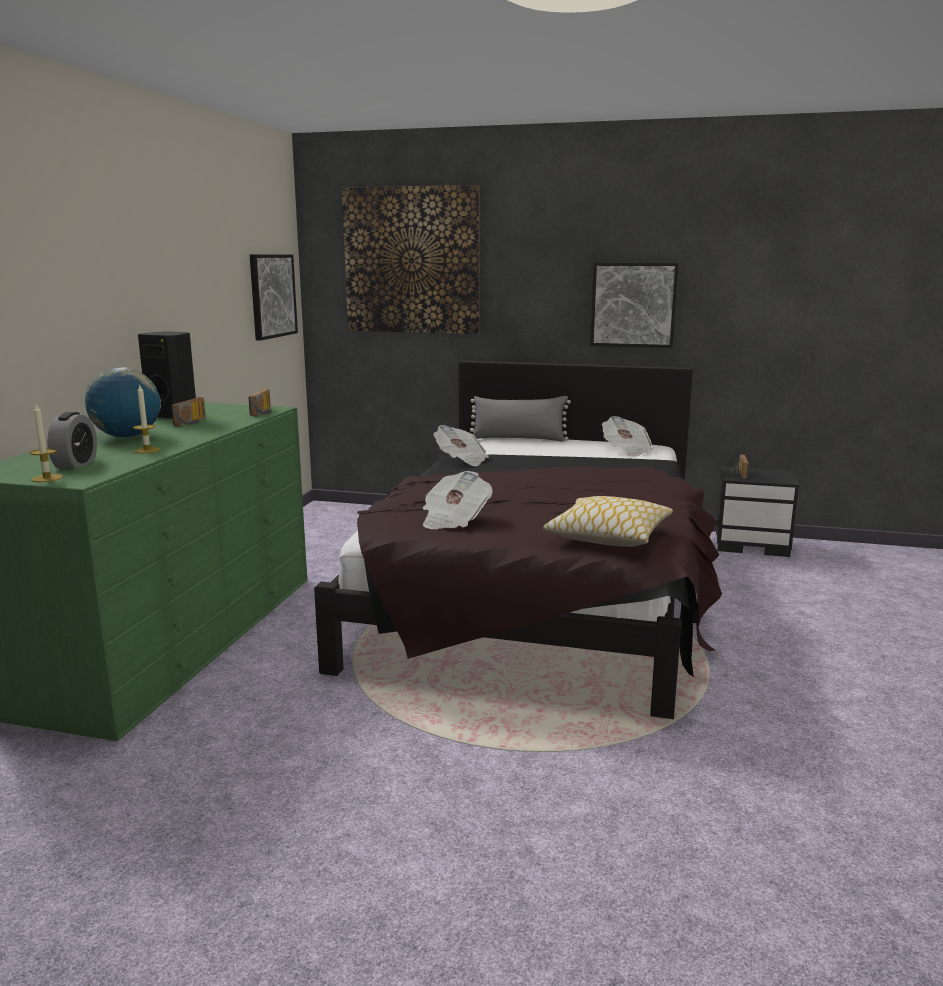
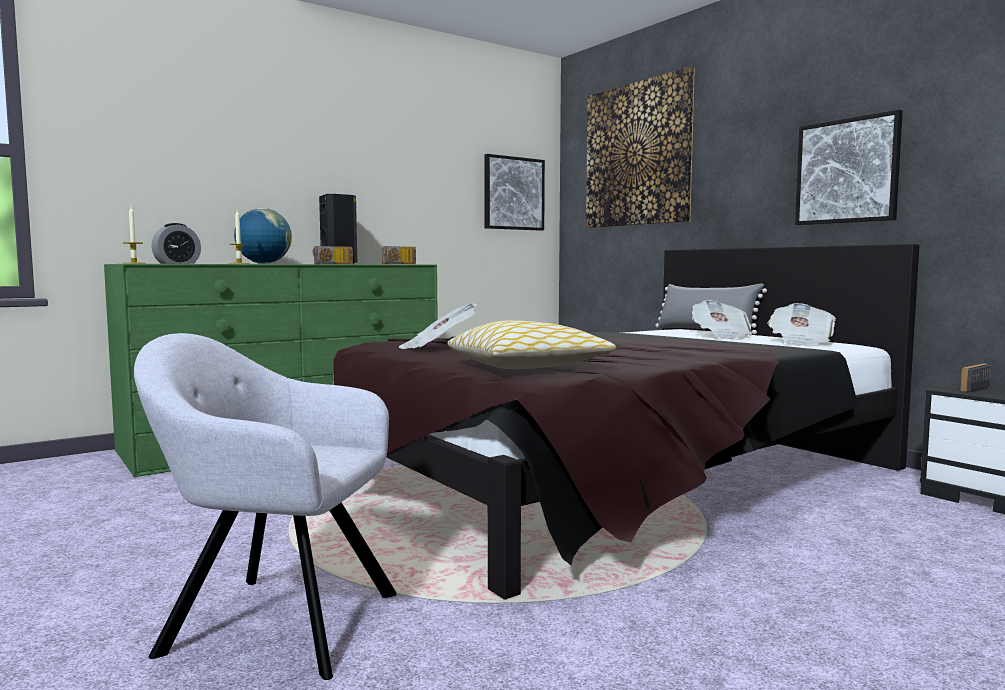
camera: 40 degrees right, 10 degrees down
newspaper [433,425,489,466] -> newspaper moved to [692,300,752,339]
none -> grey armchair [134,333,397,680]

